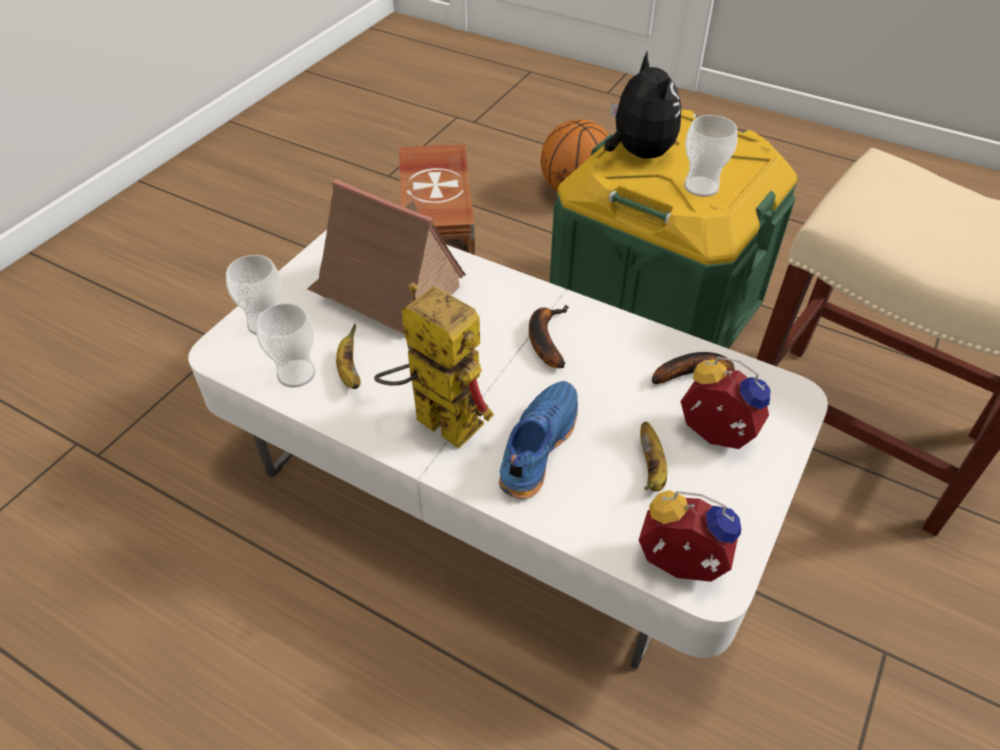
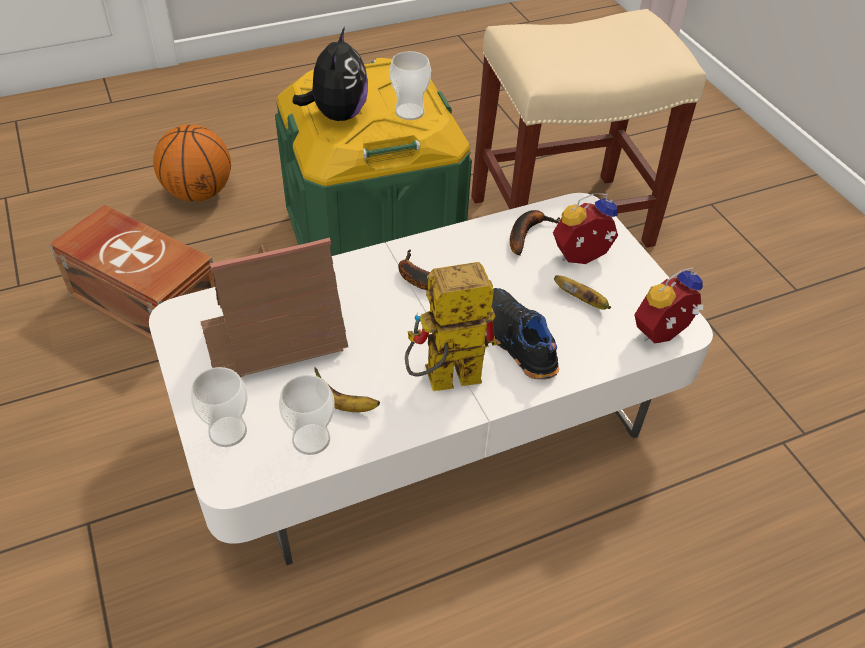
camera: 55 degrees left, 0 degrees up
blue shoe [499,381,578,499] -> black shoe [486,288,559,380]
plush toy [604,51,681,159] -> plush toy turned 75 degrees clockwise [292,27,368,121]

